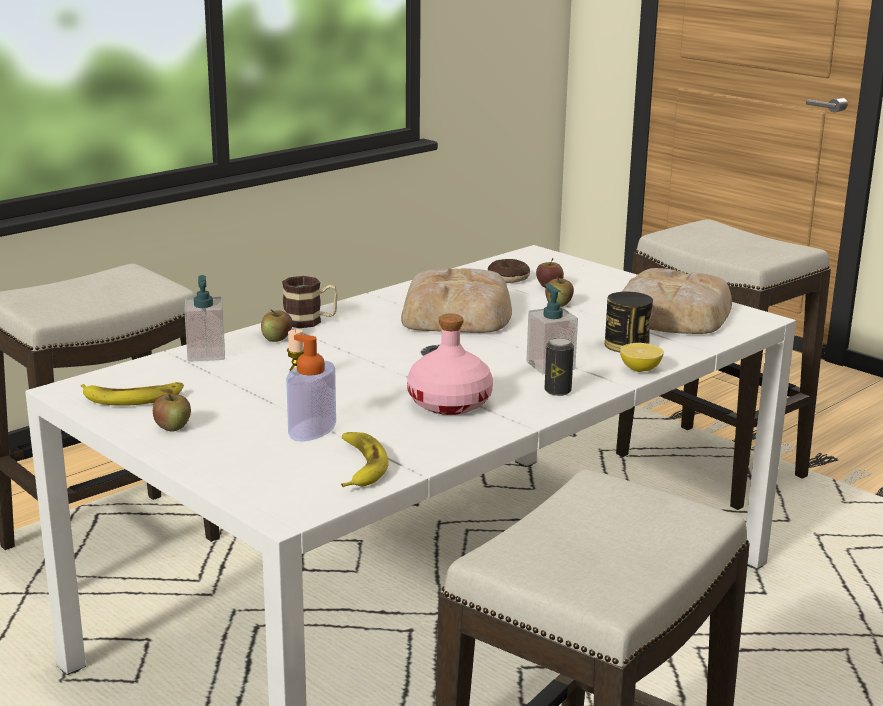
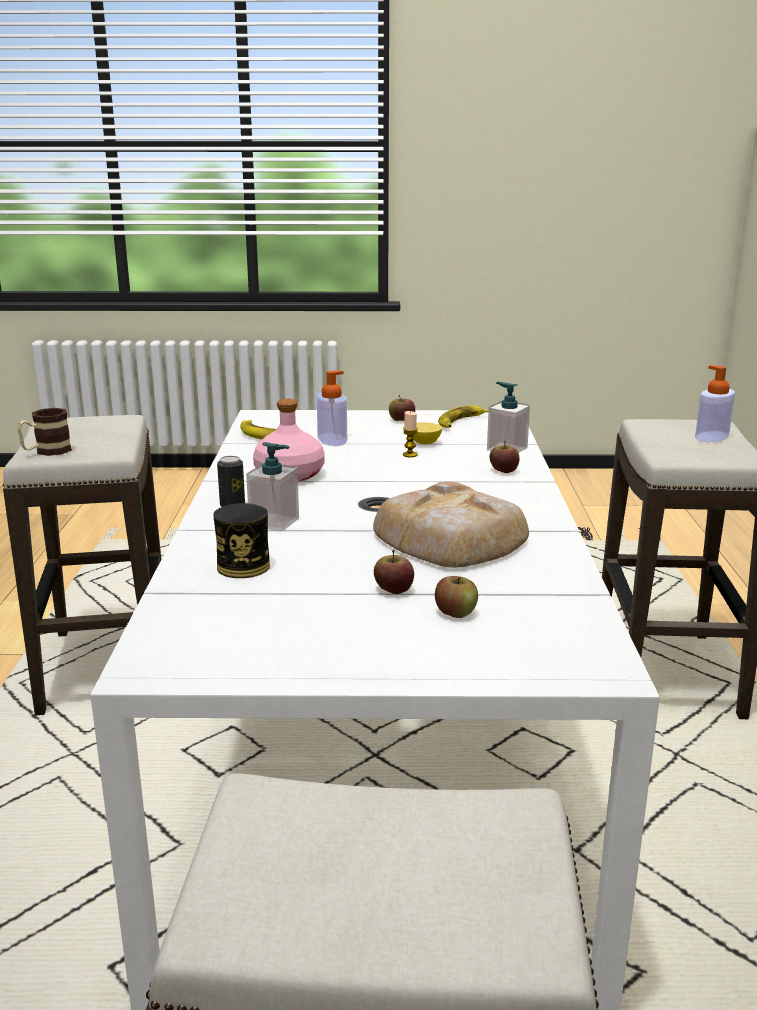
camera: 135 degrees right, 0 degrees up
mug [282,276,338,328] -> mug moved to [17,408,72,456]
donut [488,259,530,283] -> none
lemon [620,343,664,372] -> lemon moved to [414,422,442,445]
bread [622,268,732,334] -> none
none -> soap dispenser [695,365,735,442]

